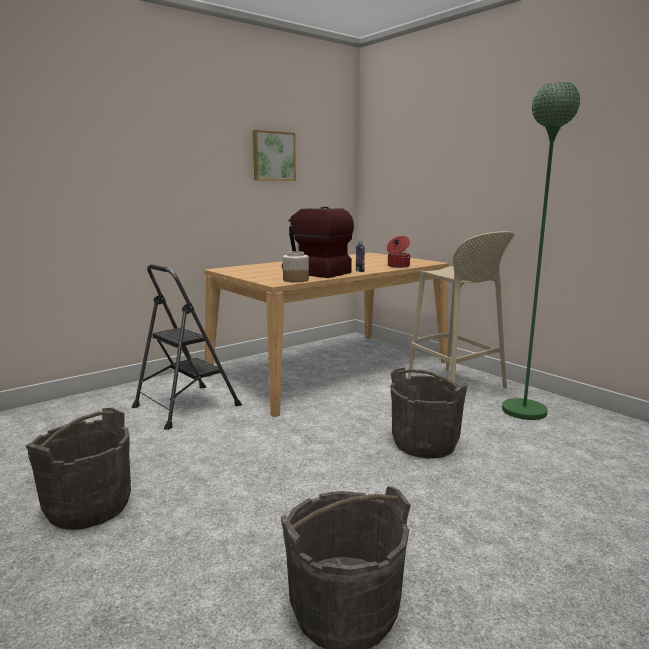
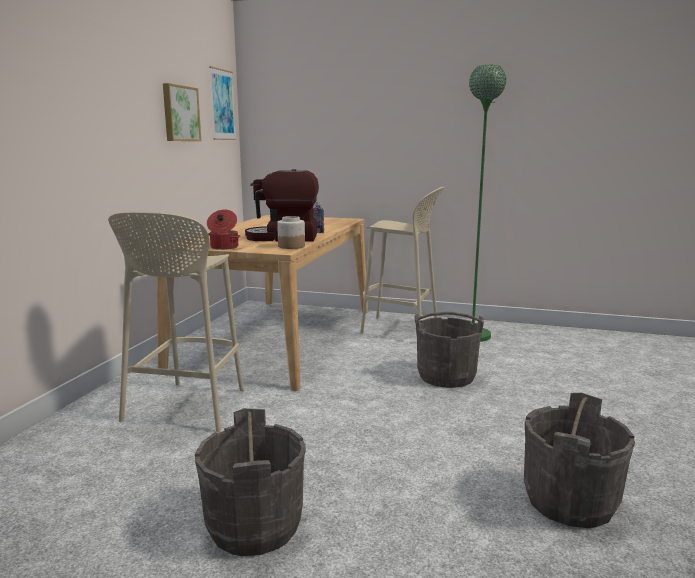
camera: 35 degrees left, 0 degrees up
black step ladder [132,264,242,430] -> beige stool [108,211,244,432]
cooking pot [386,236,410,268] -> cooking pot moved to [207,210,240,250]
none -> picture [209,66,236,140]

